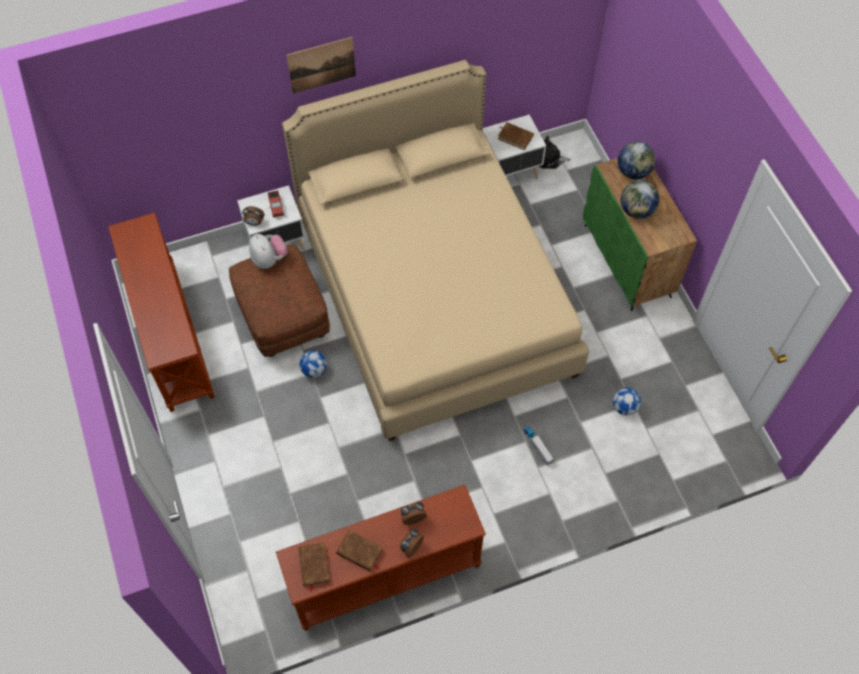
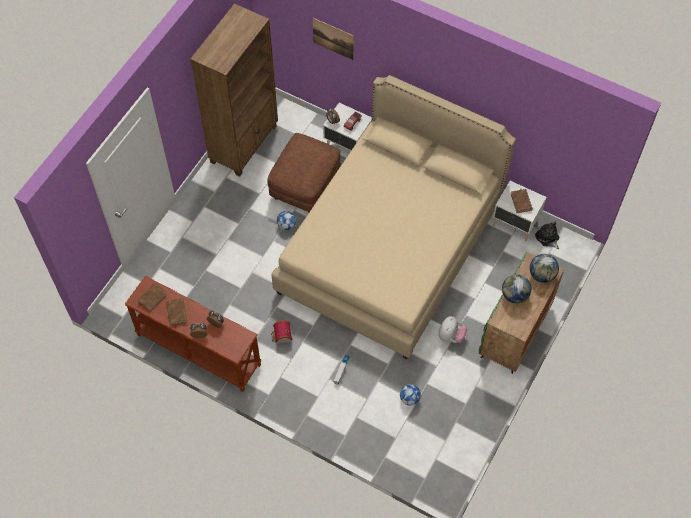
camera: 50 degrees right, 0 degrees up
brown console table [108,213,215,412] -> brown bookcase [190,3,278,177]
plush toy [249,234,288,269] -> plush toy moved to [439,316,467,343]
picture [287,37,356,94] -> picture moved to [313,18,354,60]
none -> toy house [271,320,293,344]

